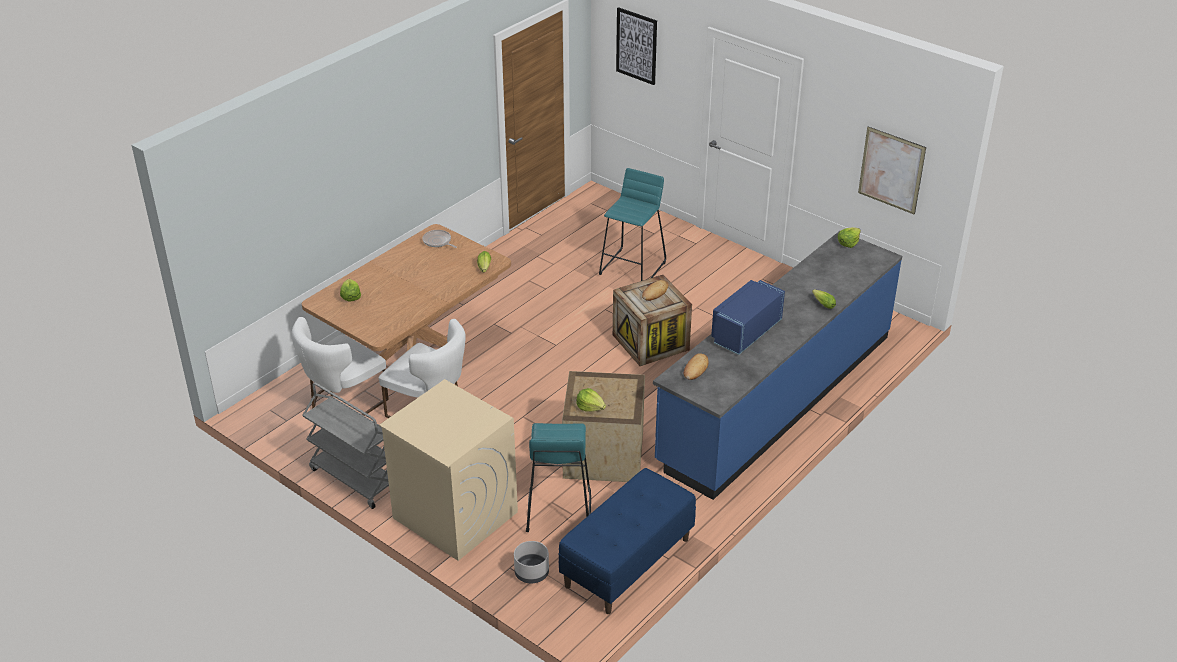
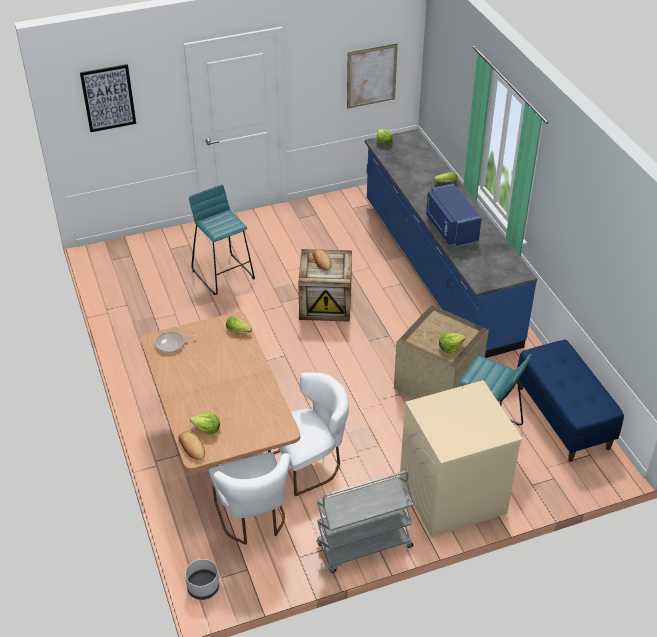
camera: 60 degrees left, 5 degrees up
grey planter [514,541,549,583] -> grey planter moved to [185,559,219,600]
bread [684,353,708,380] -> bread moved to [178,432,205,460]

